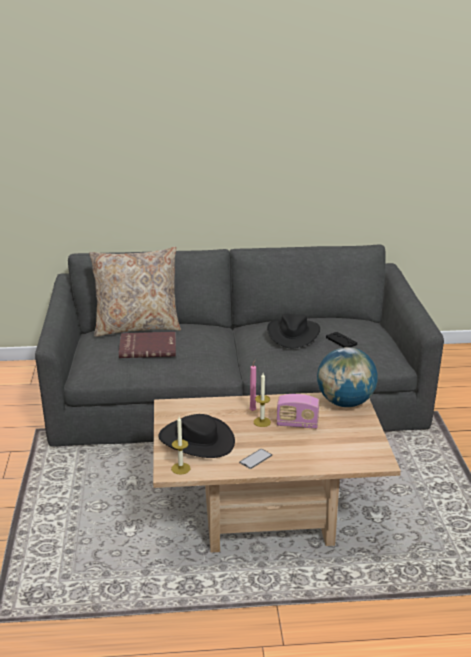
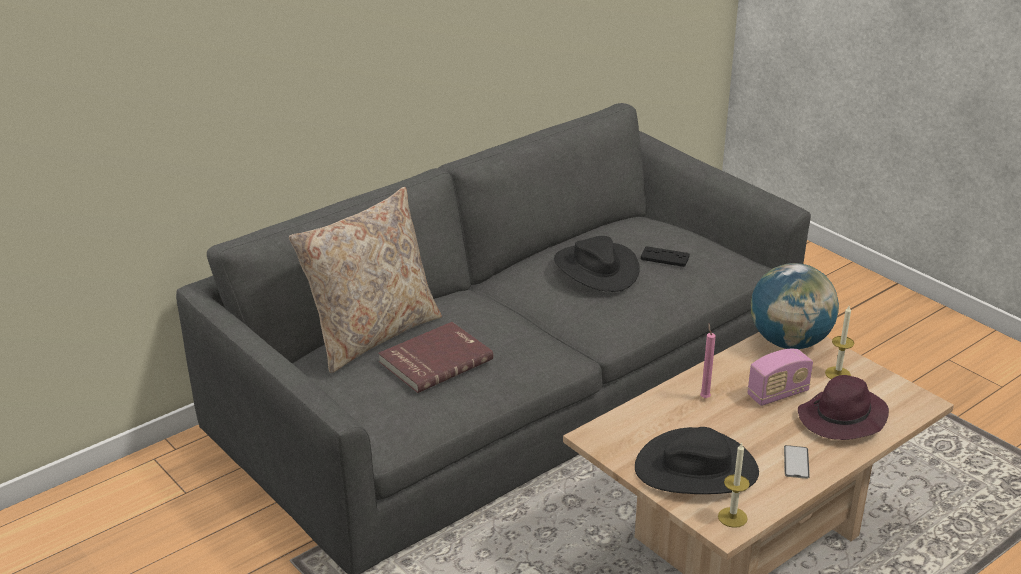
camera: 35 degrees left, 5 degrees up
candle [253,373,271,427] -> candle moved to [825,306,854,379]
none -> purple hat [798,375,889,440]

